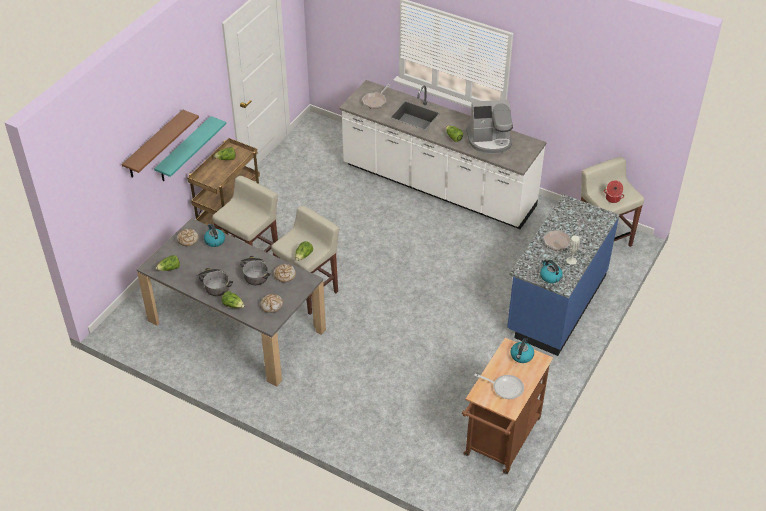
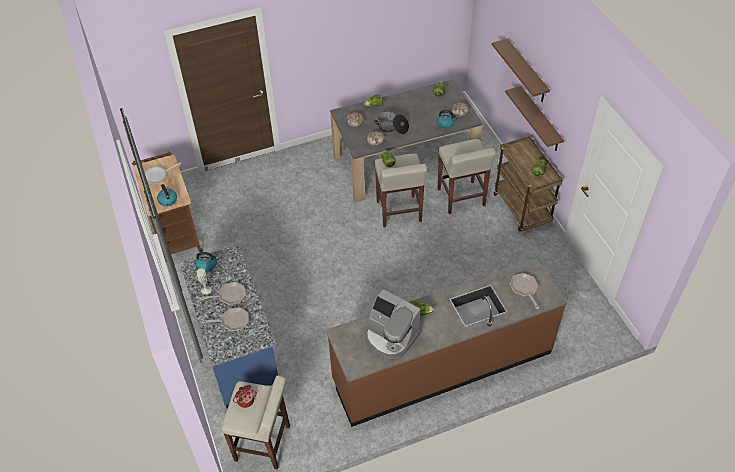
camera: 130 degrees right, 5 degrees up
turquoise shelf [154,116,227,181] -> brown shelf [505,86,564,151]
cooking pot [197,268,233,296] -> none
white counter [339,80,547,229] -> brown counter [326,258,567,427]
coffee machine [466,100,513,154] -> coffee machine turned 90 degrees counterclockwise [365,289,420,359]
none -> frying pan [202,307,249,331]

